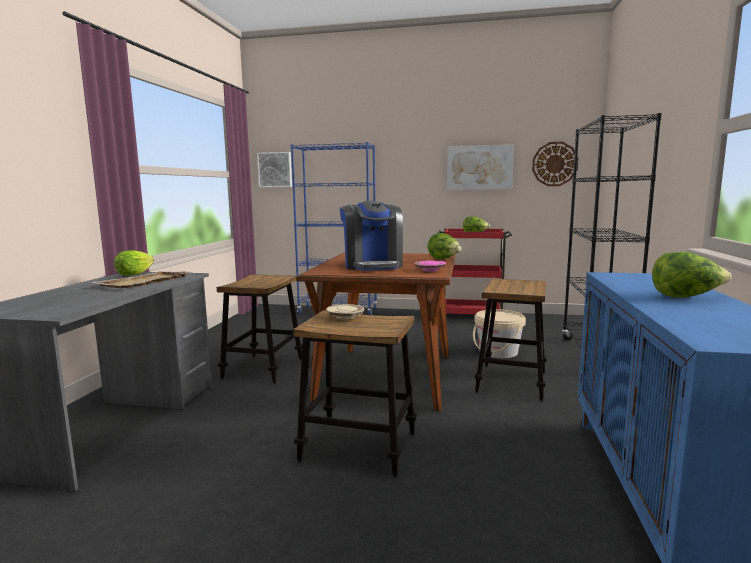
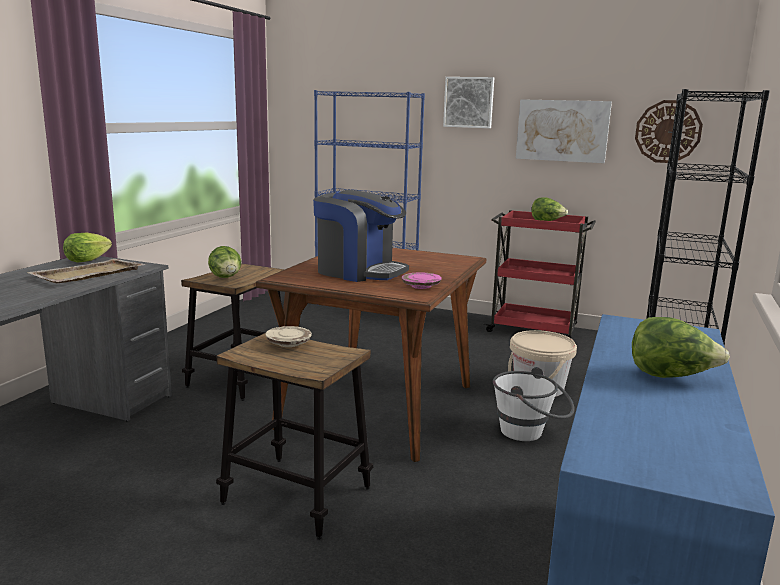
camera: 10 degrees right, 5 degrees up
picture [257,152,292,188] -> picture moved to [443,77,494,128]
coffee machine [340,201,403,271] -> coffee machine turned 60 degrees counterclockwise [313,190,409,282]
lettuce [427,233,462,259] -> lettuce moved to [208,246,241,278]
stool [474,278,547,401] -> white bucket [493,367,575,441]

